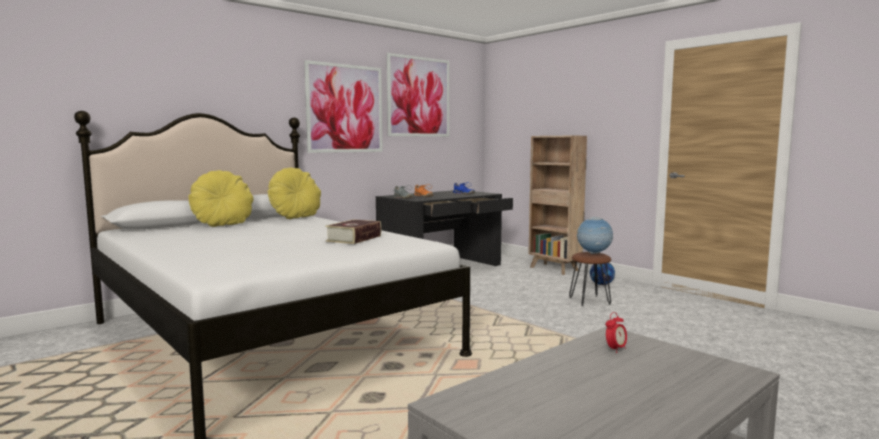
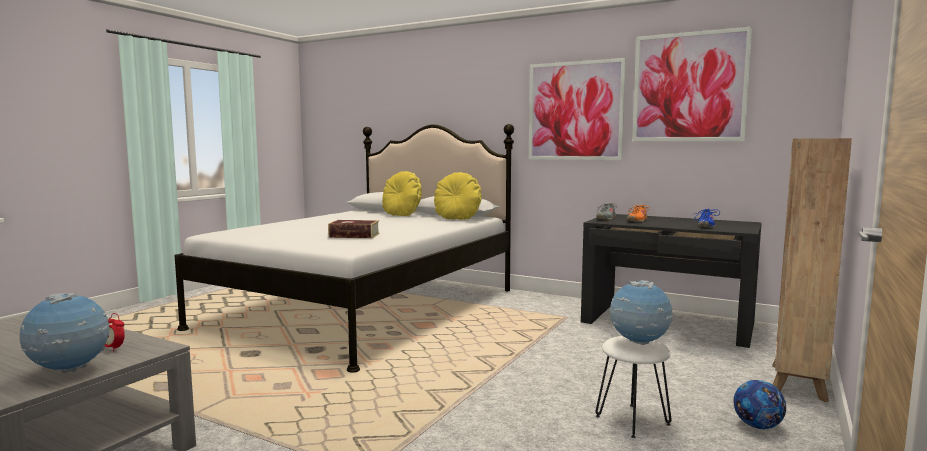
camera: 70 degrees right, 0 degrees up
brown stool [569,252,611,306] -> white stool [595,336,672,438]
none -> globe [20,293,109,373]

